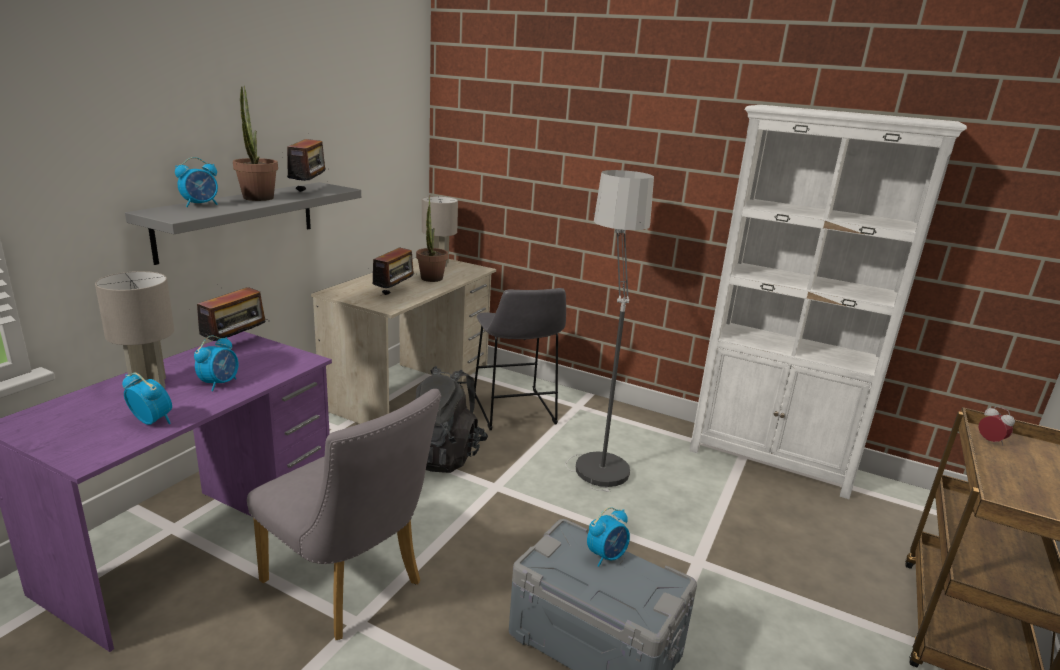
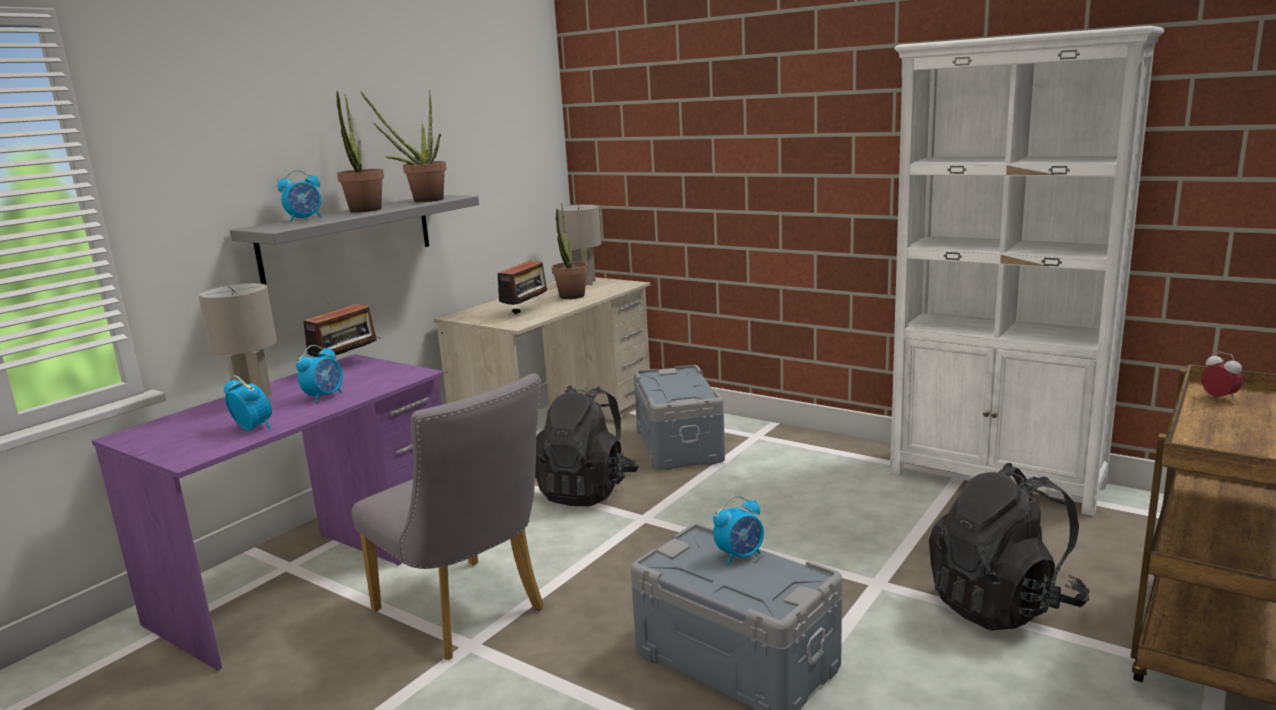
camera: 10 degrees right, 5 degrees down
radio [282,130,326,192] -> potted plant [360,89,446,202]
grey stool [474,288,566,430] -> grey storage box [634,365,725,470]
floor lamp [565,170,654,492] -> none
none -> black backpack [929,463,1090,631]

